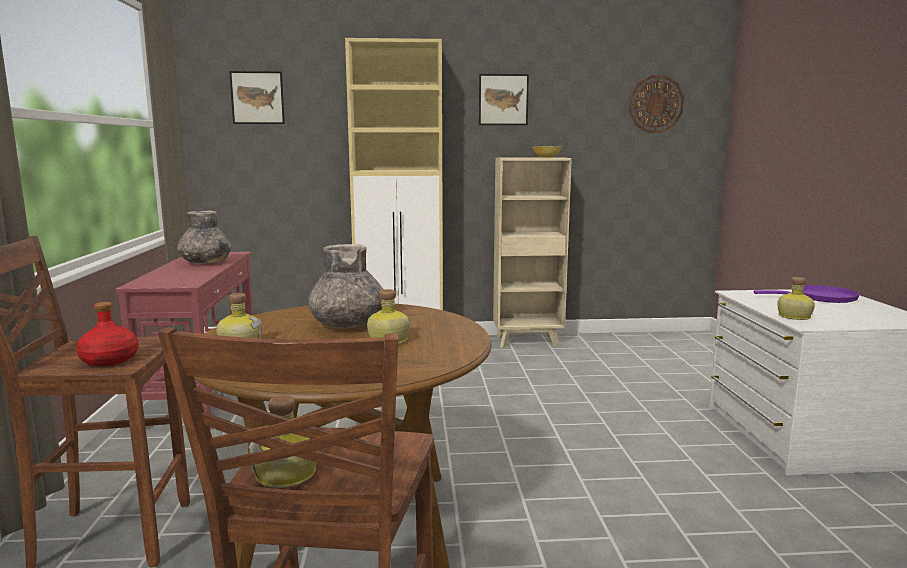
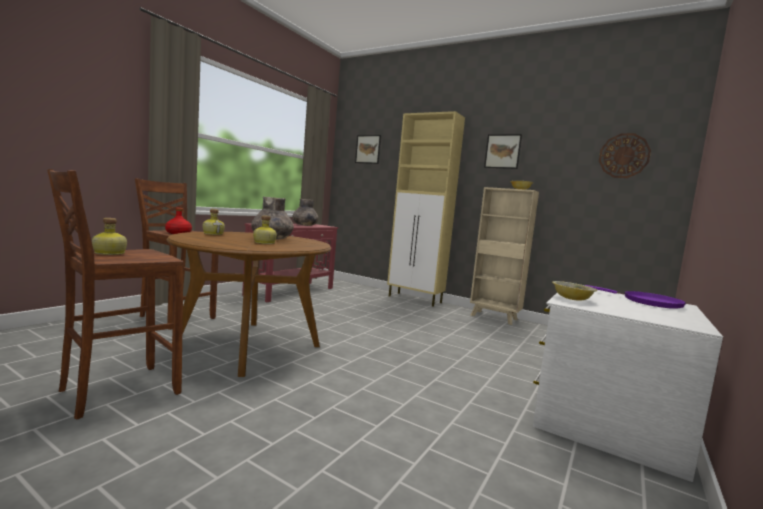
camera: 35 degrees right, 5 degrees down
bottle [777,277,815,320] -> bowl [552,281,597,301]

